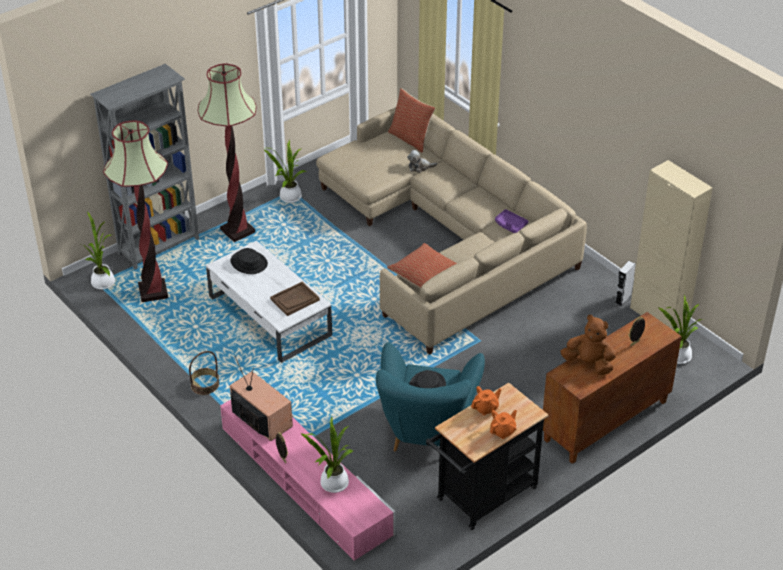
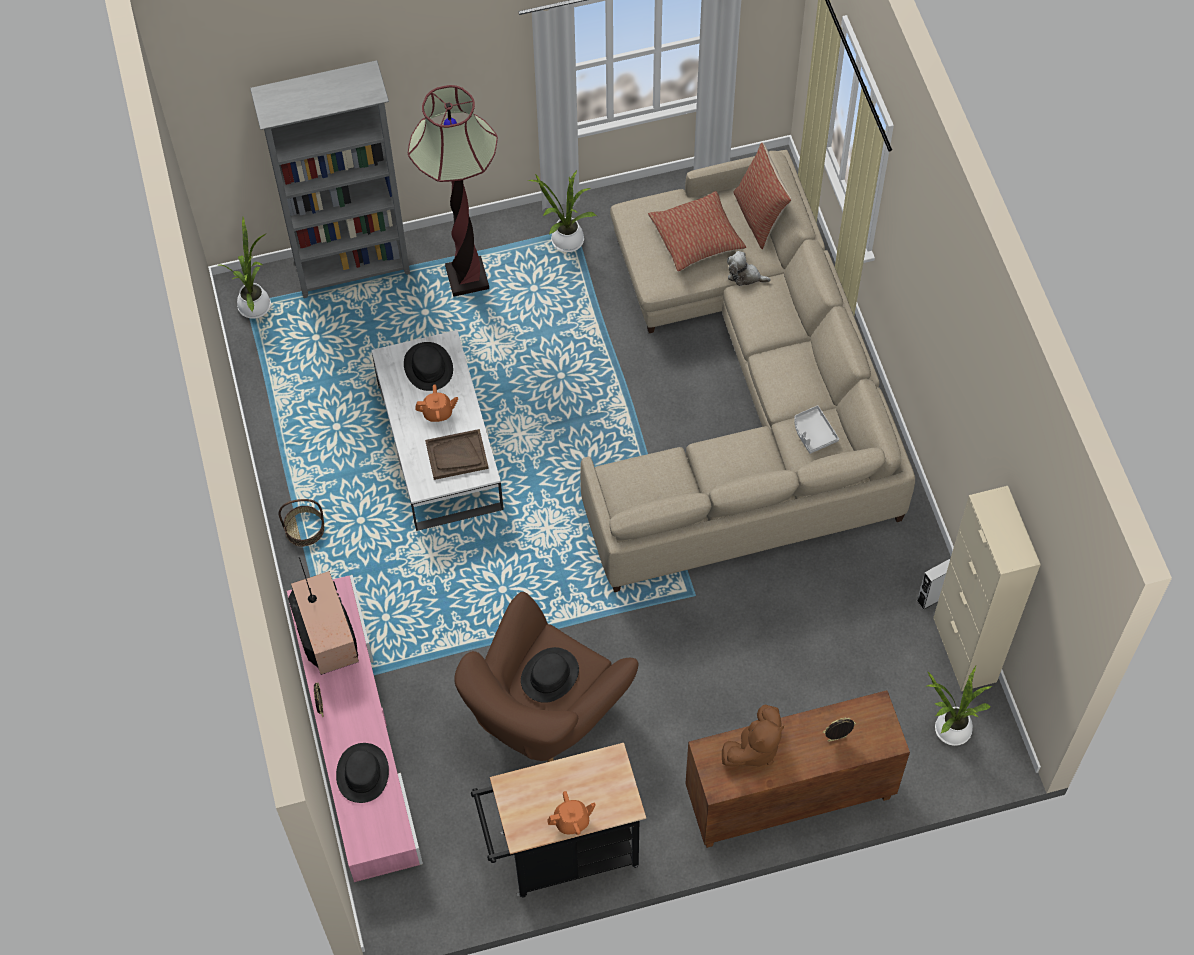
camera: 25 degrees right, 20 degrees up
floor lamp [103,120,168,302] -> none
potted plant [300,416,353,493] -> black hat [336,743,389,803]
turquoise armchair [376,342,485,451] -> brown armchair [454,592,638,762]
pillow [387,243,457,289] -> pillow moved to [648,191,746,272]
orange teapot [471,386,501,416] -> orange teapot moved to [415,385,458,422]
purple tray [495,209,528,233] -> grey tray [794,405,839,454]
brown plush toy [560,315,616,375] -> brown plush toy turned 90 degrees clockwise [722,705,784,766]

